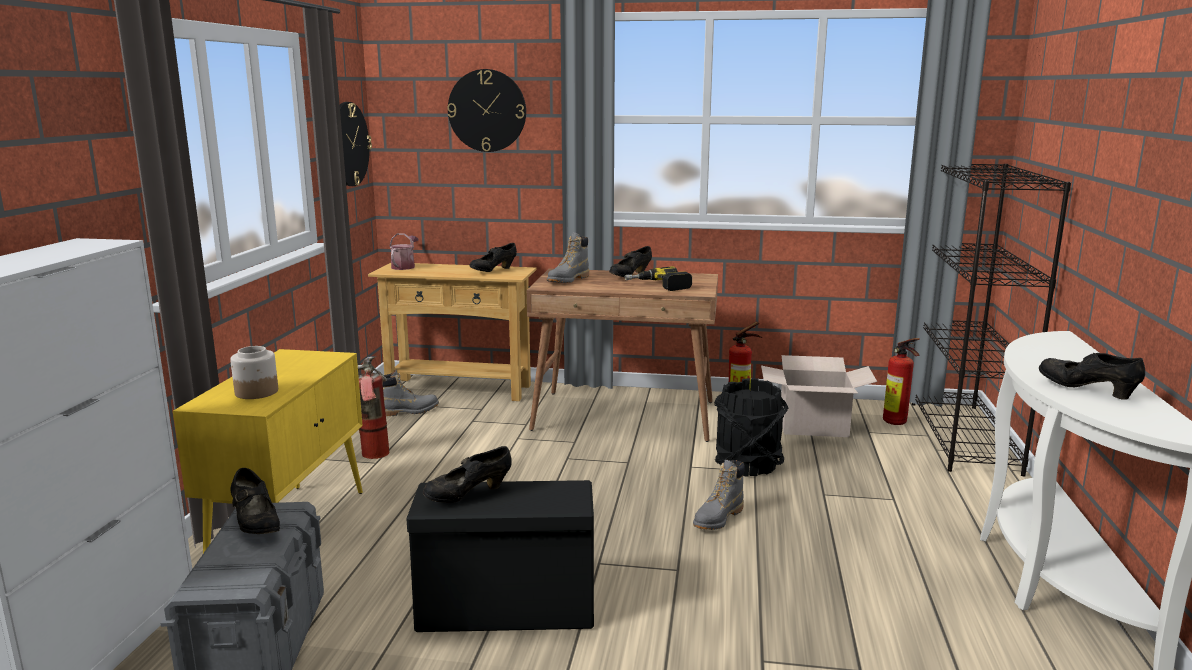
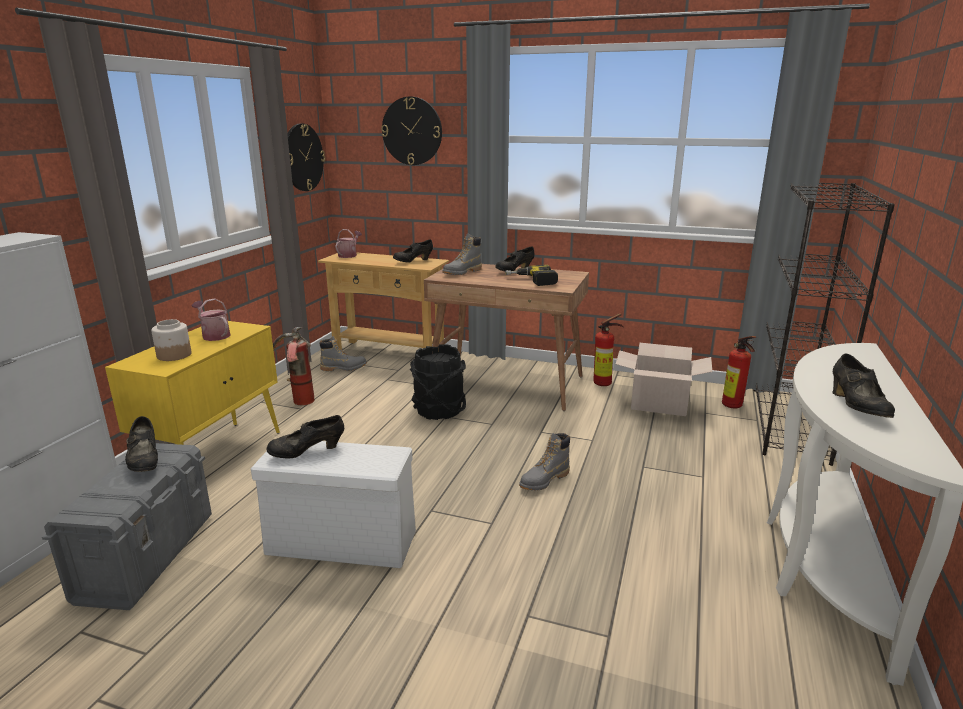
camera: 10 degrees right, 5 degrees up
black storage box [406,480,594,632] -> white storage box [251,441,416,568]
black bucket [714,378,788,477] -> black bucket moved to [410,344,466,420]
black shoe [1039,353,1145,400] -> black shoe turned 150 degrees counterclockwise [832,354,895,418]
none -> watering can [191,298,231,341]

